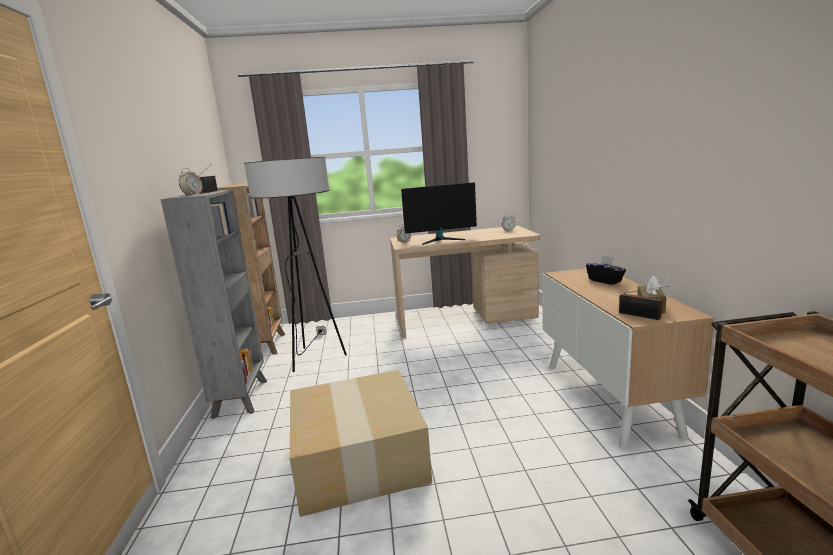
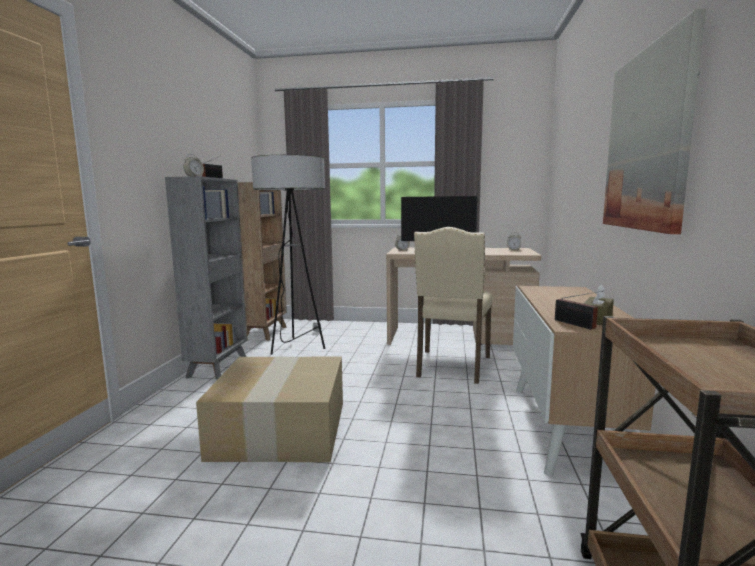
camera: 15 degrees right, 5 degrees down
black tissue box [586,255,626,285] -> none
none -> beige chair [414,227,493,384]
none -> picture [603,9,706,234]

